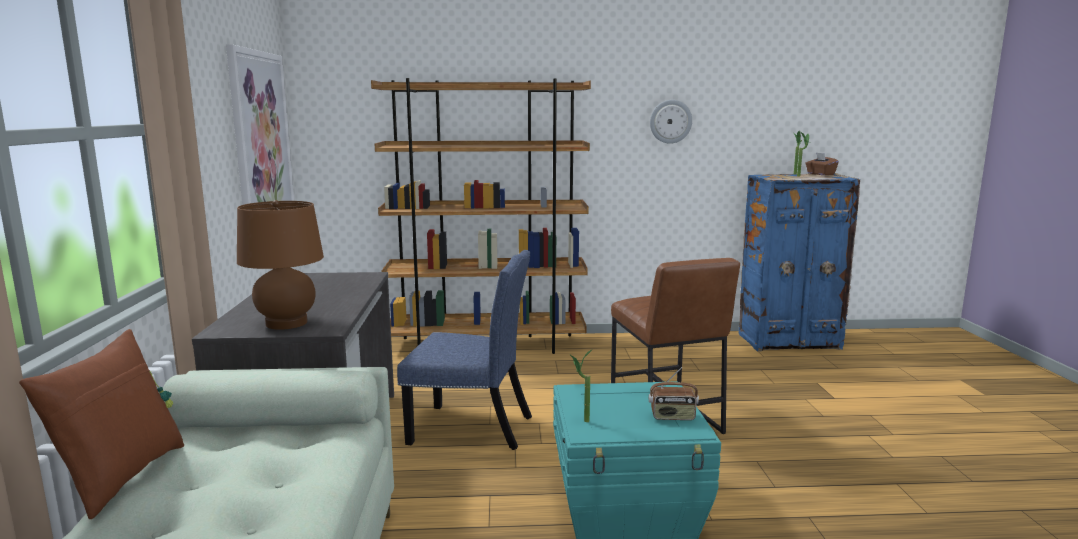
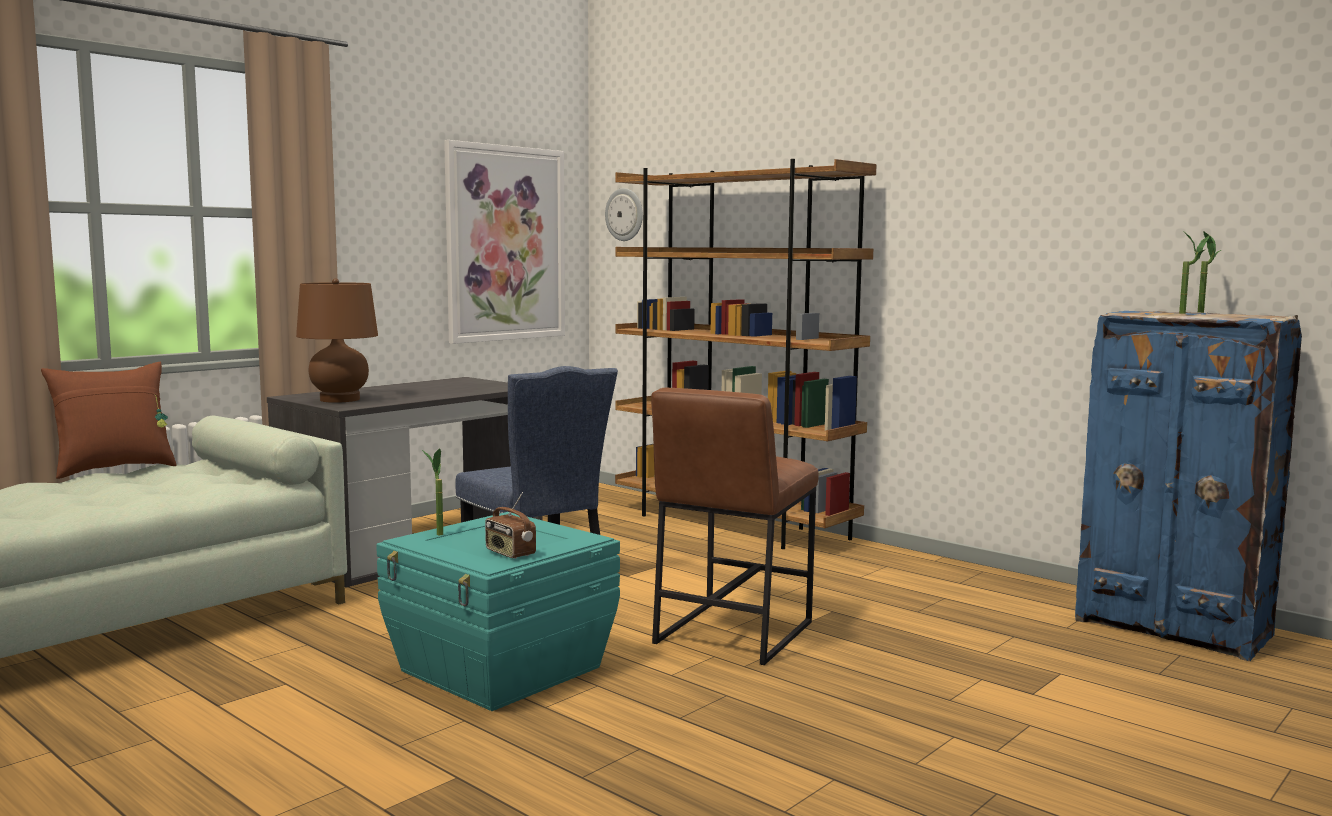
camera: 45 degrees right, 5 degrees down
wall clock [650,100,692,144] -> wall clock moved to [605,188,643,241]
brown tissue box [805,152,839,175] -> none

